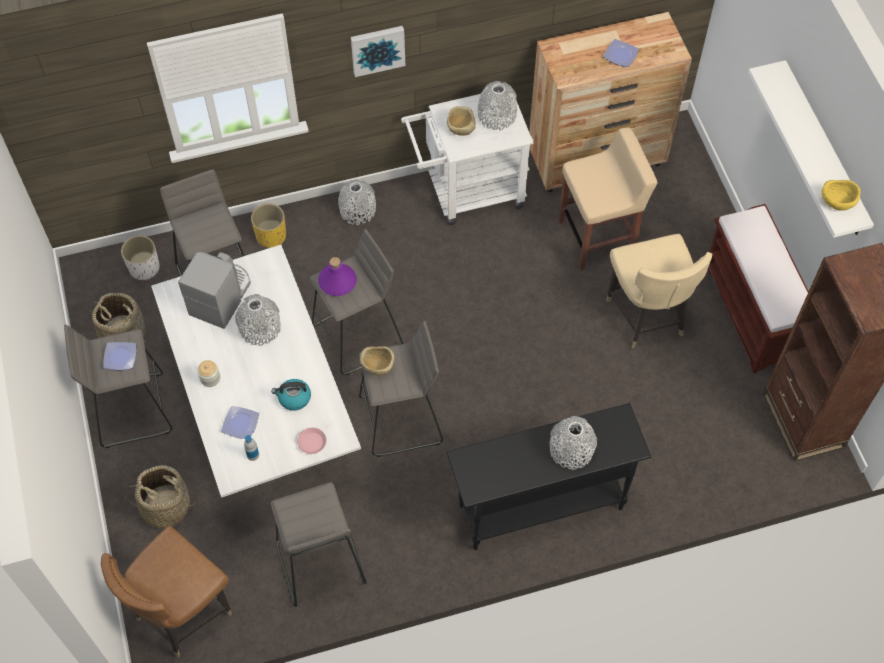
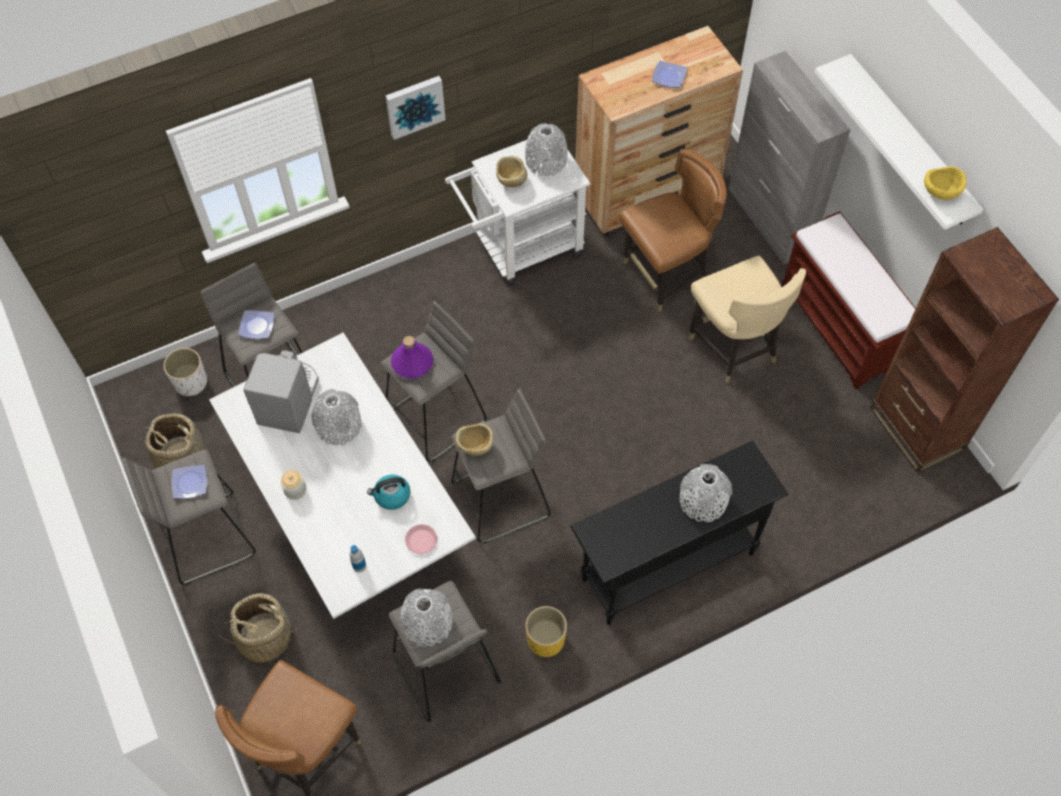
camera: 10 degrees left, 0 degrees up
plate [221,406,259,439] -> plate moved to [239,310,274,339]
yellow planter [251,203,286,248] -> yellow planter moved to [525,606,567,657]
grey vase [338,179,376,225] -> grey vase moved to [400,589,453,647]
beige stool [559,127,657,270] -> brown chair [619,149,727,312]
none -> grey cabinet [729,51,850,264]

